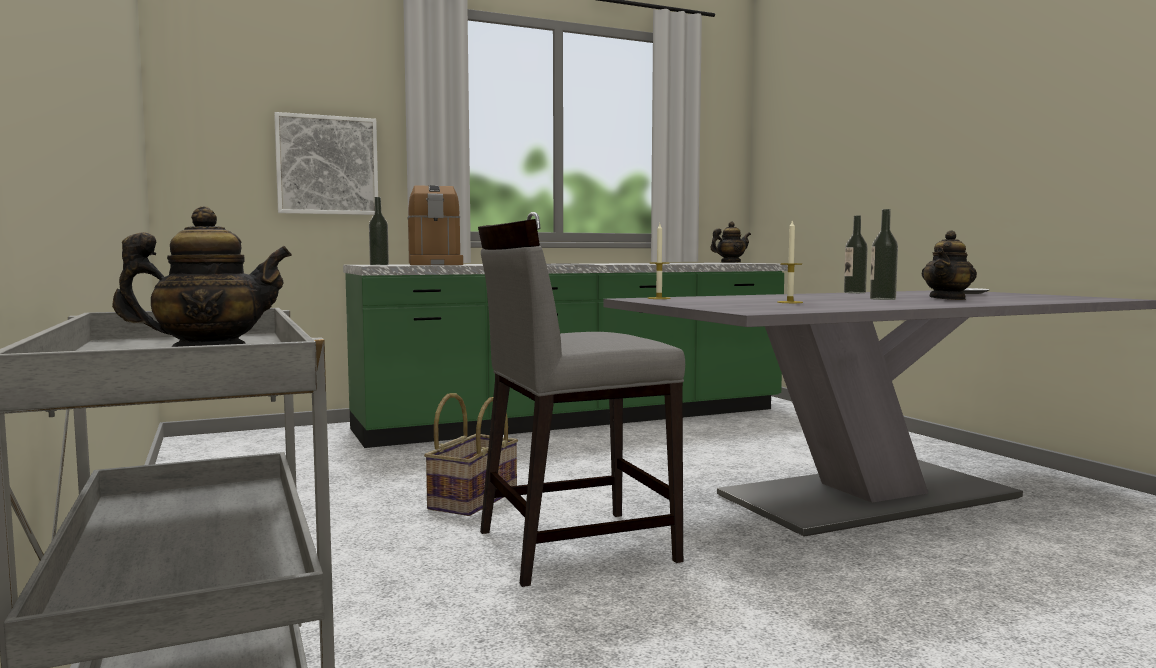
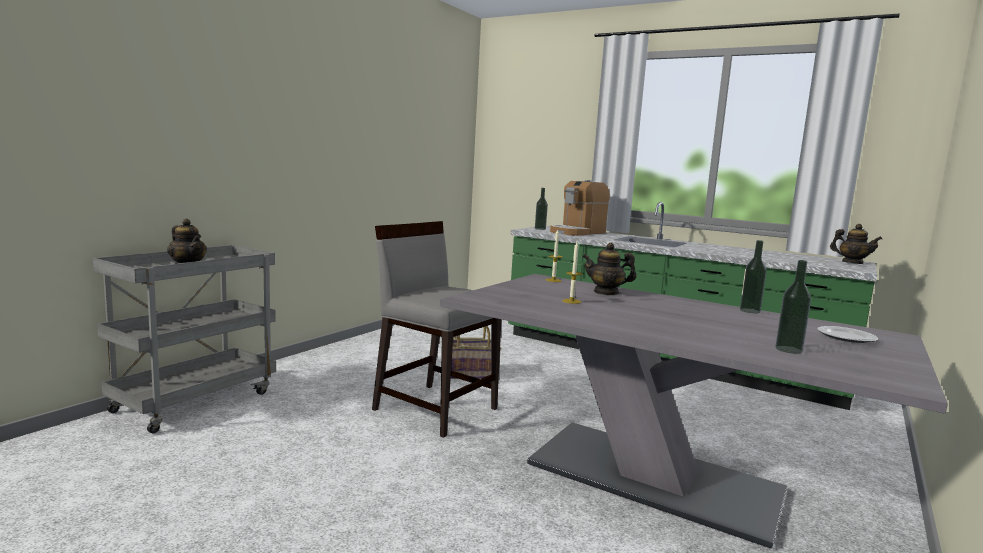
camera: 55 degrees right, 5 degrees up
picture [274,112,378,215] -> none
bottle [870,209,898,300] -> bottle moved to [775,260,811,354]
teapot [922,230,977,300] -> teapot moved to [582,243,636,295]

